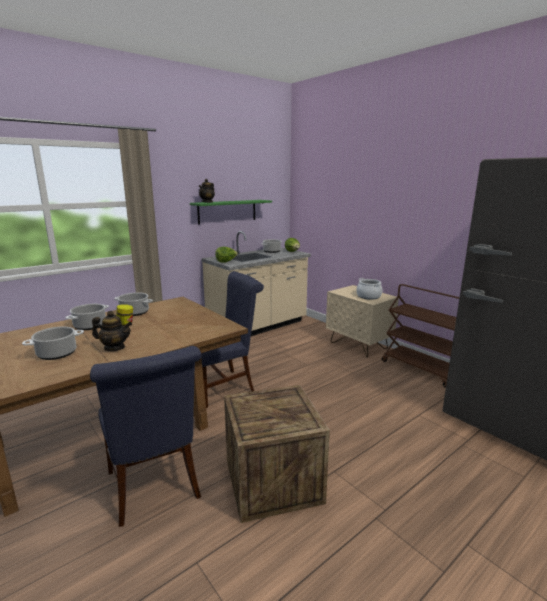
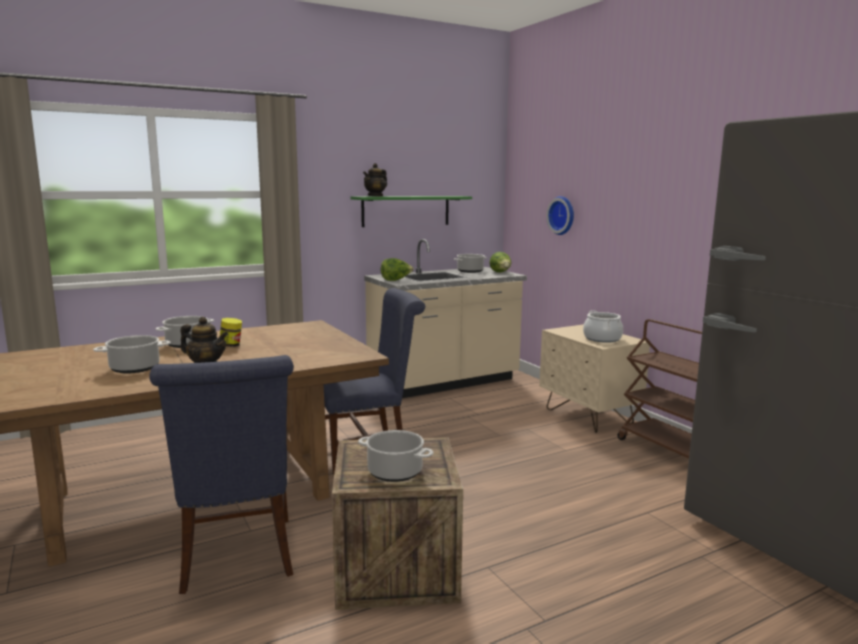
camera: 10 degrees right, 5 degrees down
cooking pot [114,292,153,316] -> cooking pot moved to [358,430,433,482]
none -> wall clock [546,196,574,235]

